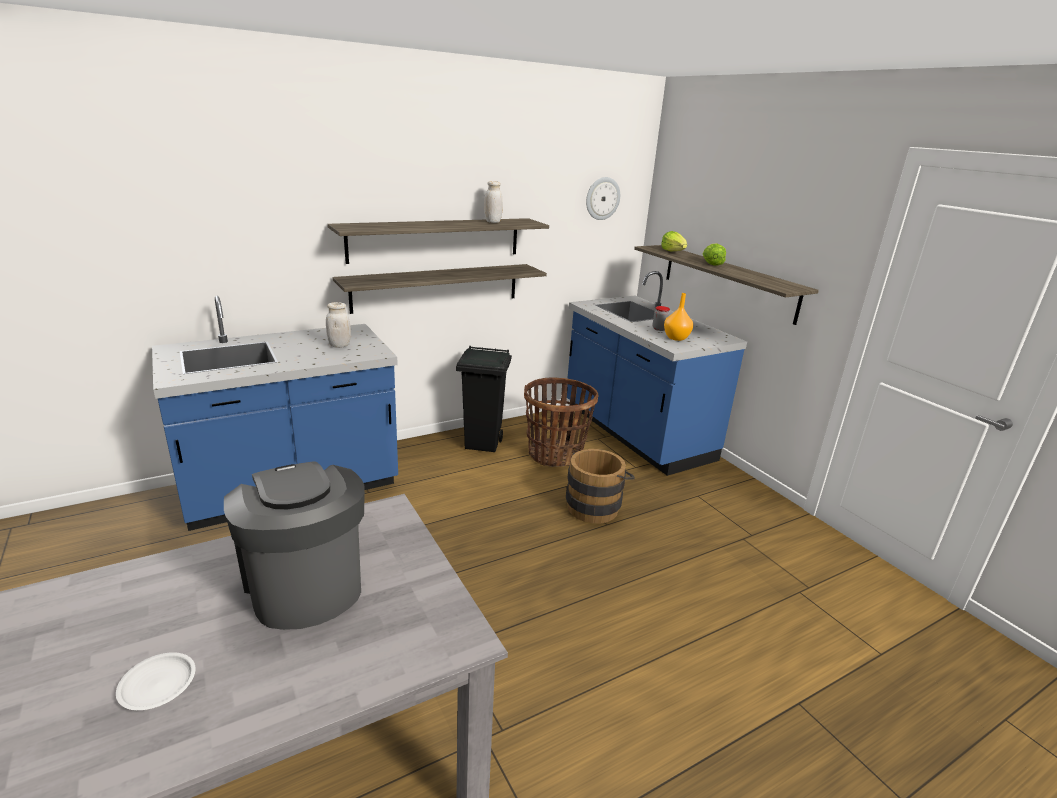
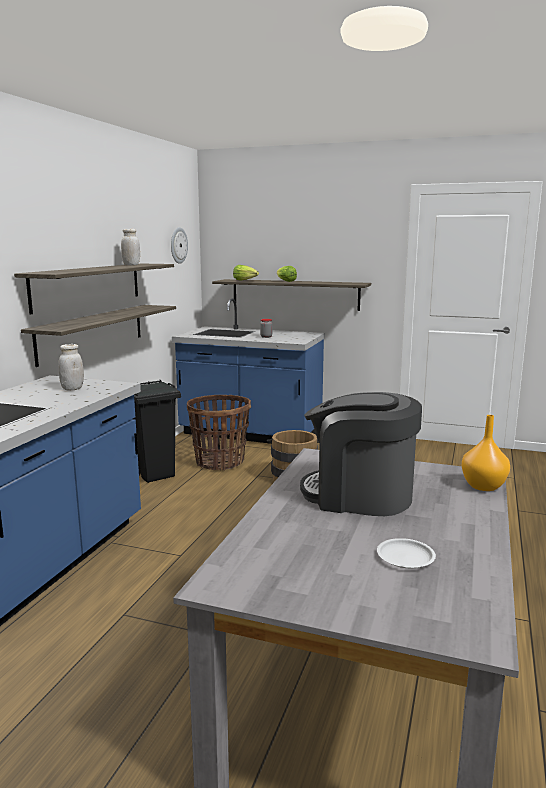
camera: 40 degrees left, 10 degrees down
orange vase [664,293,693,341] -> orange vase moved to [462,415,510,491]

